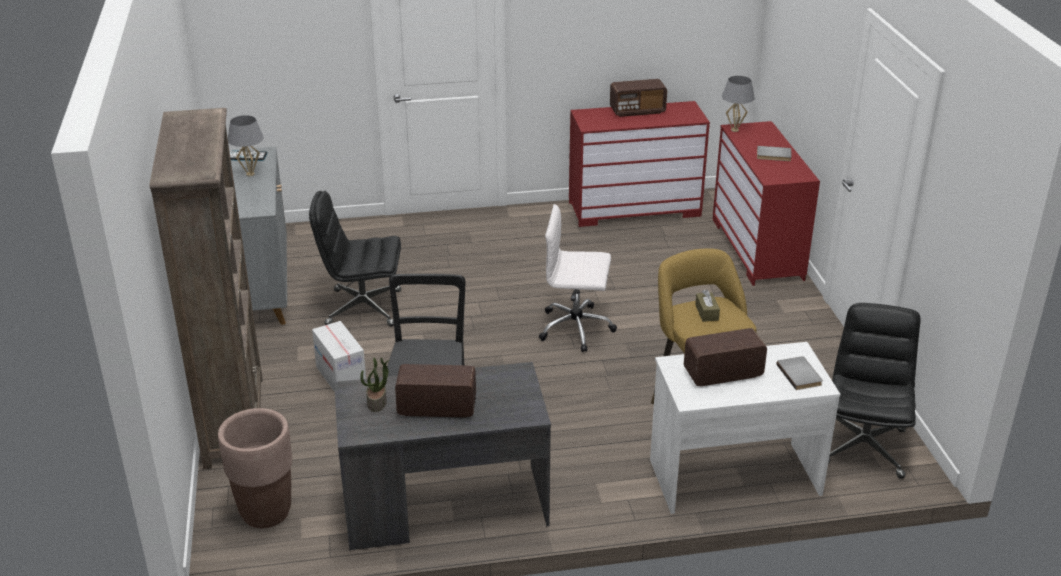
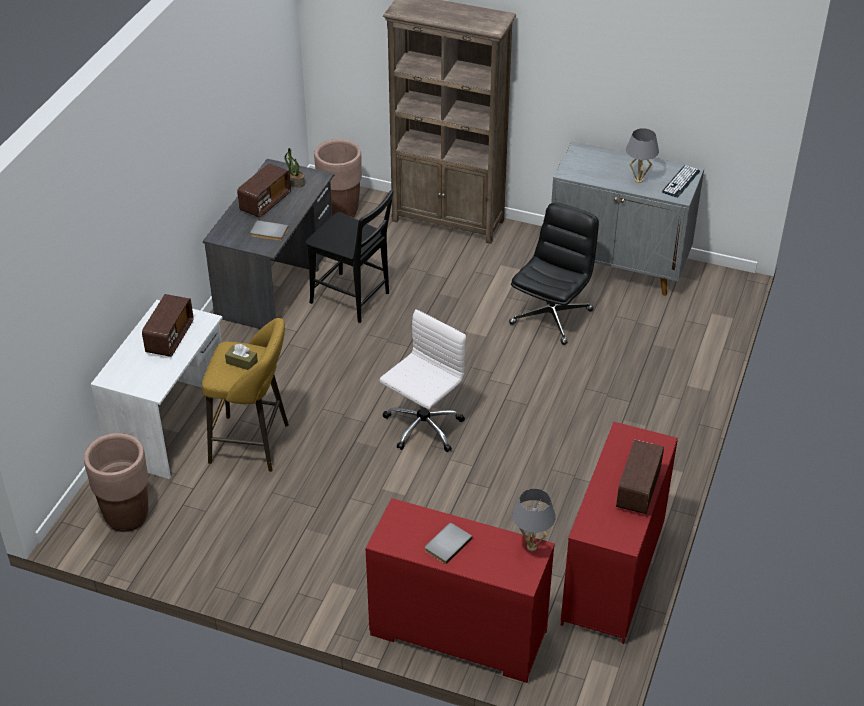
camera: 120 degrees right, 10 degrees up
cardboard box [312,321,366,392] -> none
grey book [777,356,823,390] -> grey book moved to [250,220,289,241]
black office chair [828,303,921,479] -> brown planter [84,433,148,532]

